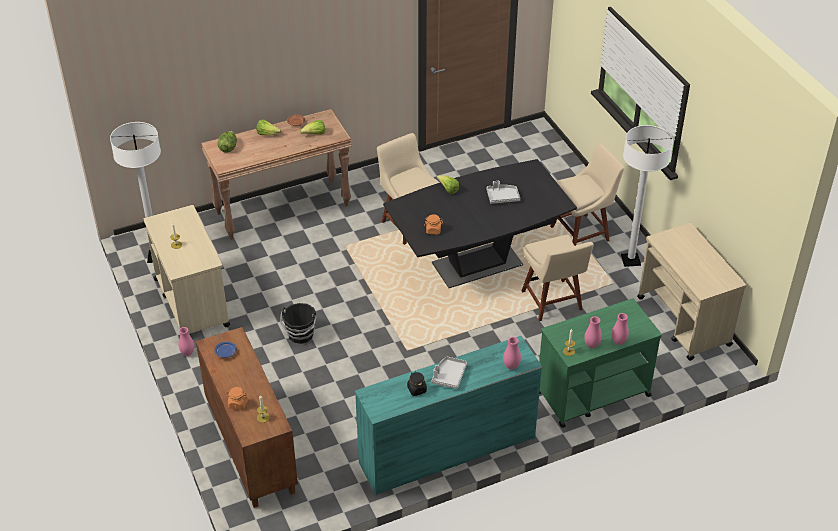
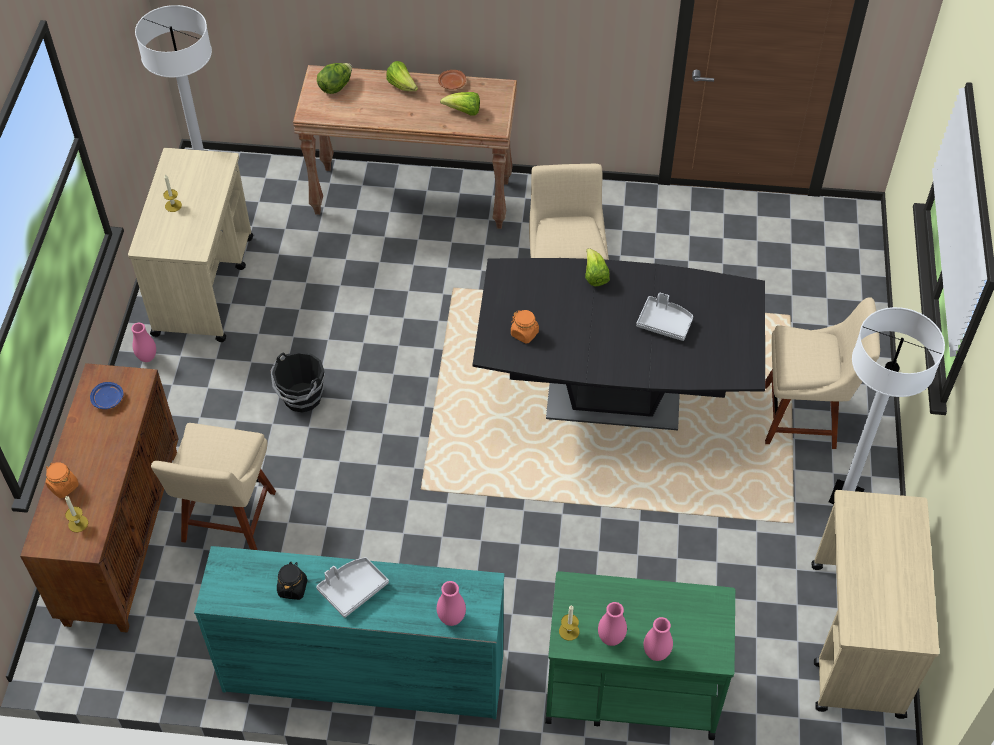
camera: 30 degrees right, 10 degrees up
beige chair [521,234,594,321] -> beige chair moved to [151,423,276,550]

